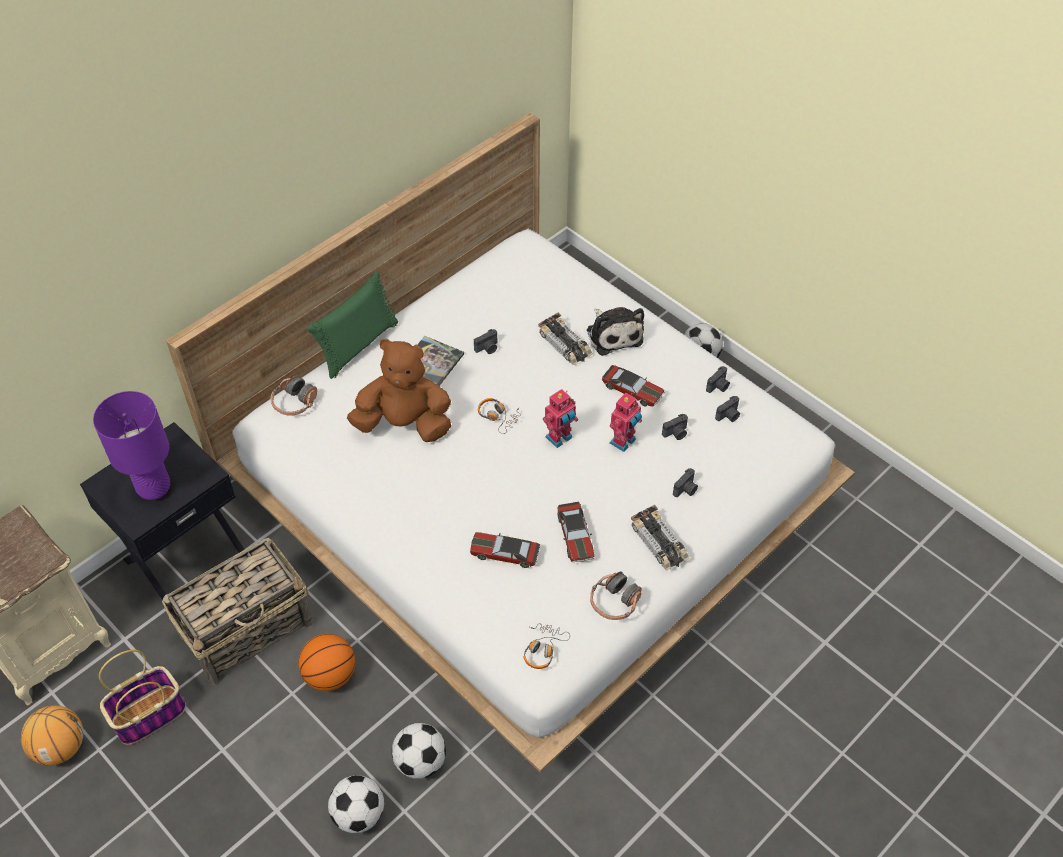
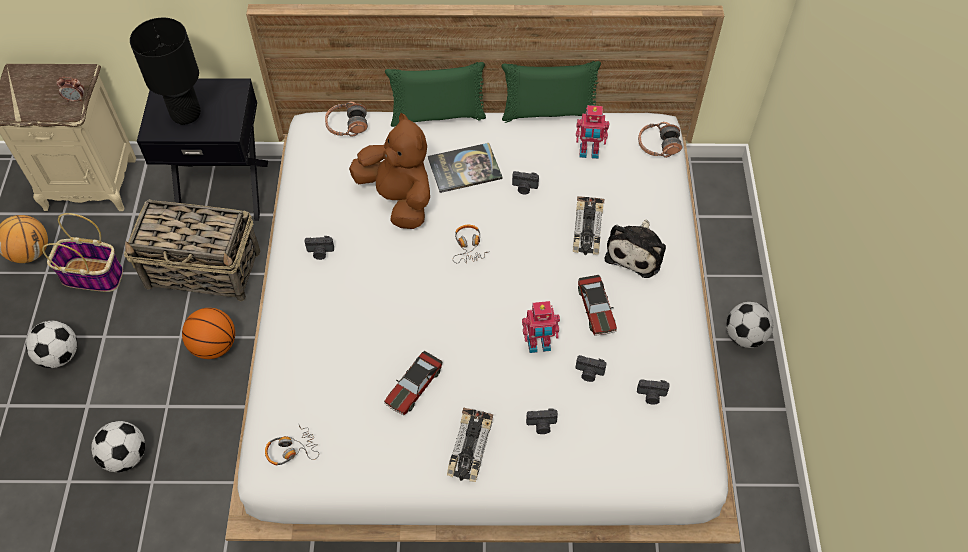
camera: 45 degrees right, 5 degrees up
purple table lamp [93,391,170,500] -> black table lamp [130,18,201,125]
football [392,723,446,779] -> football moved to [26,321,77,368]
toy car [470,532,540,568] -> none
toy robot [543,389,578,448] -> toy robot moved to [576,105,609,159]
headphones [590,572,642,620] -> headphones moved to [638,122,683,158]
camera [706,366,730,393] -> camera moved to [305,236,334,260]
none -> alarm clock [56,77,84,102]
none -> green pillow [501,61,601,123]

